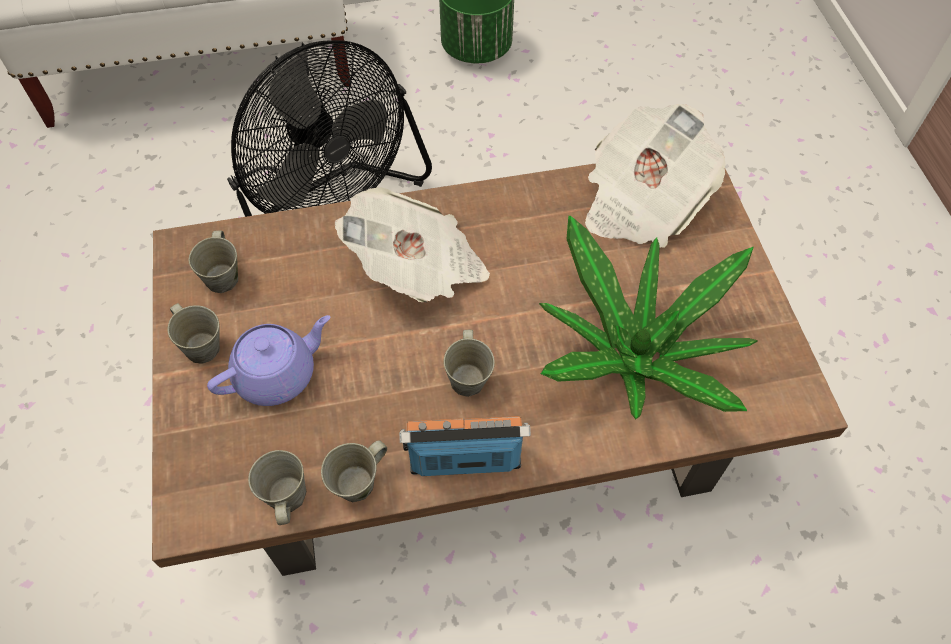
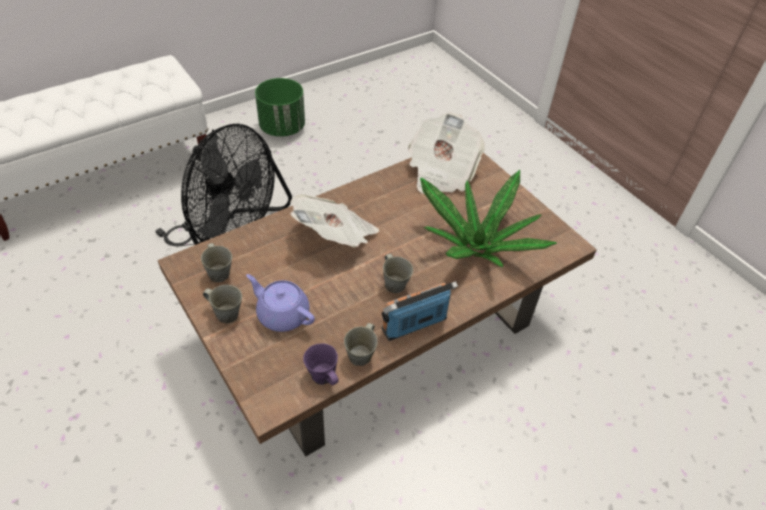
camera: 25 degrees left, 10 degrees down
purple teapot [207,315,330,406] -> purple teapot turned 90 degrees counterclockwise [246,274,315,332]
grey mug [248,450,306,525] -> purple mug [303,343,339,385]

